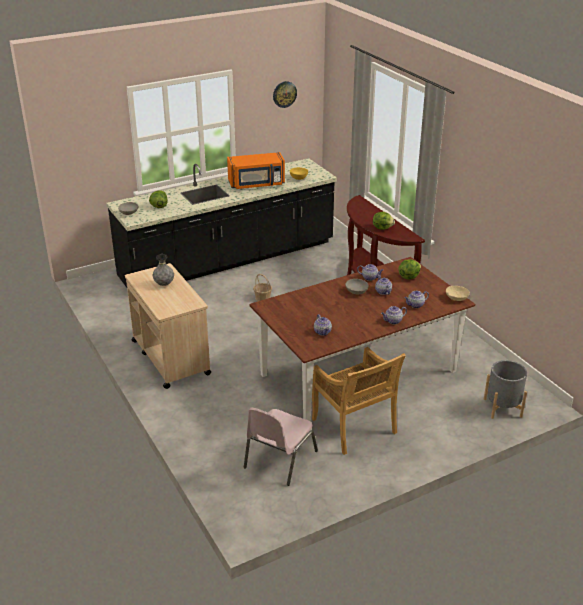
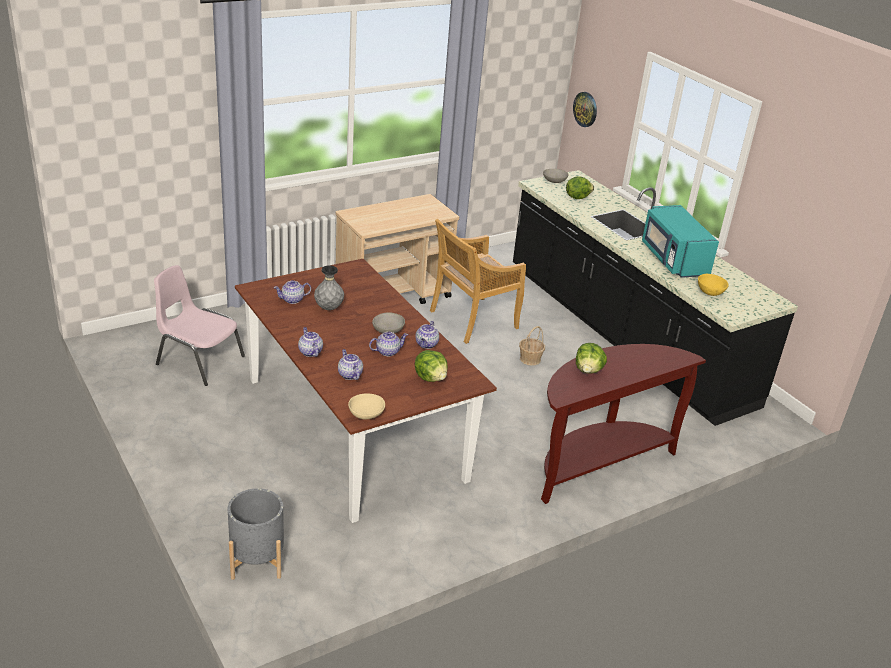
camera: 85 degrees right, 0 degrees up
grey vase [153,254,174,286] -> grey vase moved to [314,265,344,310]
orange microwave [227,152,285,189] -> turquoise microwave [642,205,719,278]
wall clock [273,81,297,108] -> wall clock moved to [573,92,597,127]
beige chair [312,347,406,455] -> beige chair moved to [430,219,526,344]

